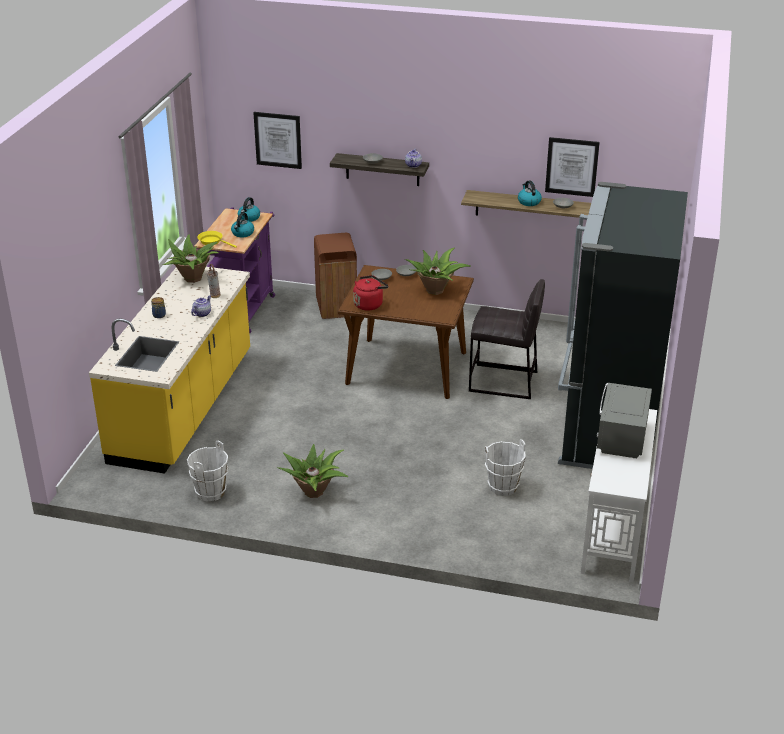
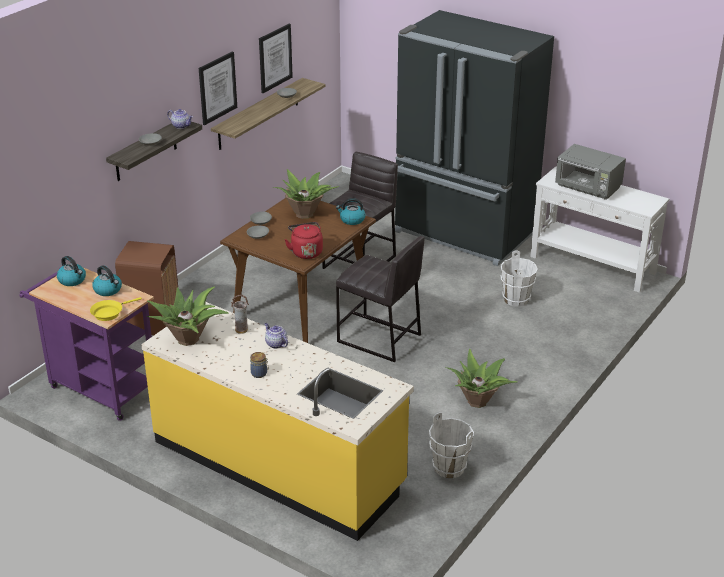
camera: 70 degrees left, 0 degrees up
picture [254,112,302,169] -> picture moved to [199,52,237,125]
kettle [518,180,542,206] -> kettle moved to [336,198,366,225]
none -> grey stool [336,236,424,362]

